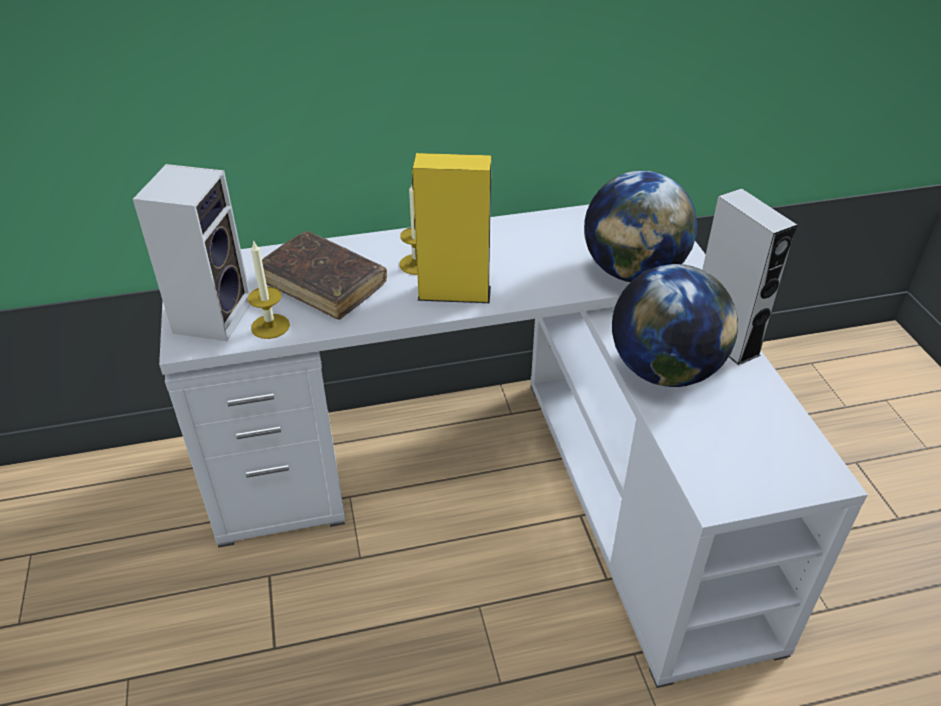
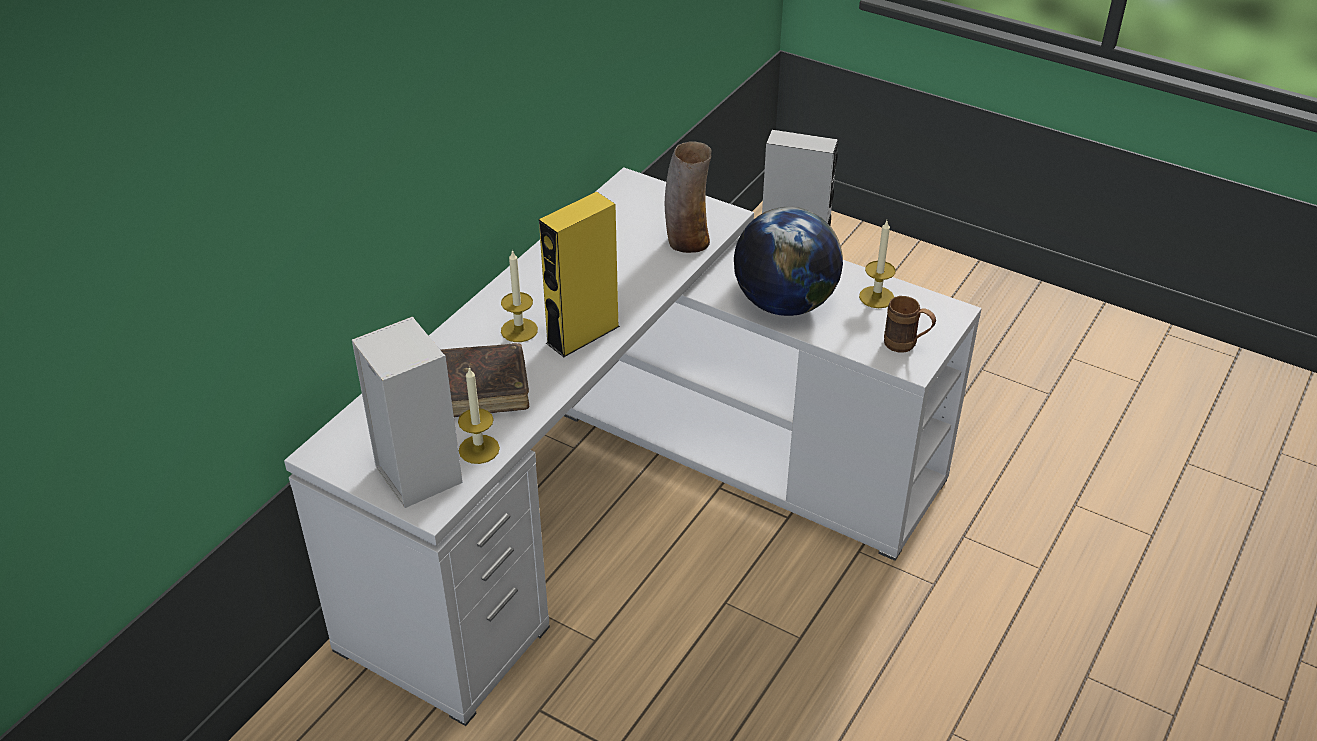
camera: 45 degrees left, 0 degrees up
globe [584,171,697,282] -> vase [665,141,712,253]
none -> candle [859,221,896,308]
none -> brown mug [884,296,936,353]

